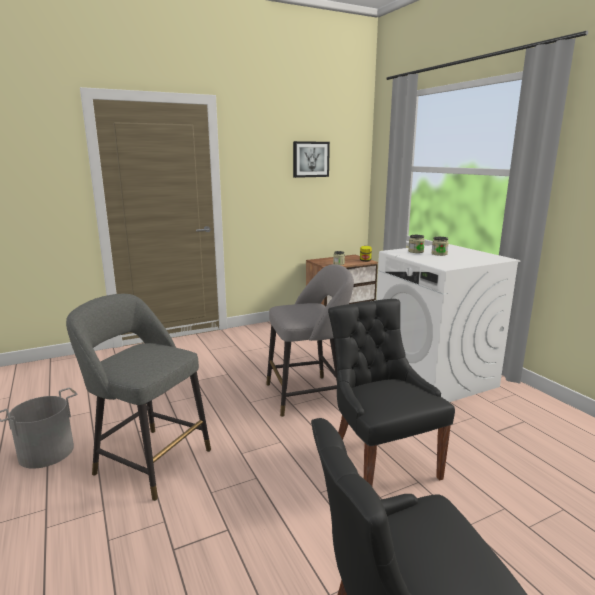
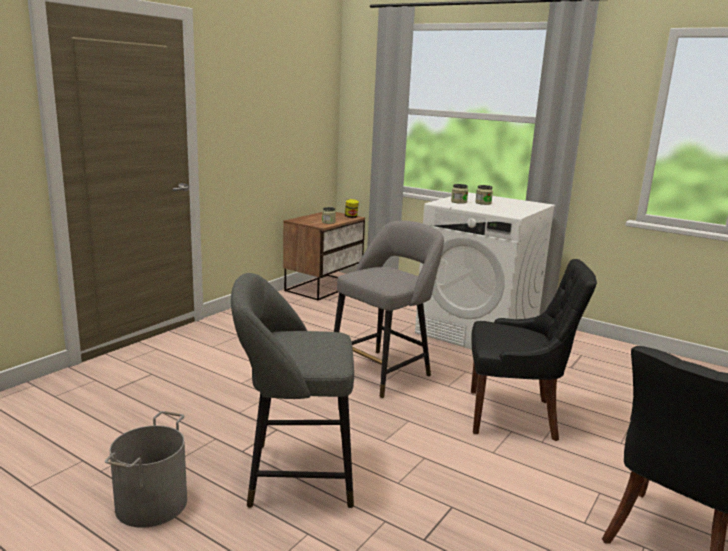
camera: 30 degrees left, 0 degrees up
picture [293,141,330,178] -> none
black chair [328,299,455,486] -> black chair turned 150 degrees clockwise [471,259,597,441]

